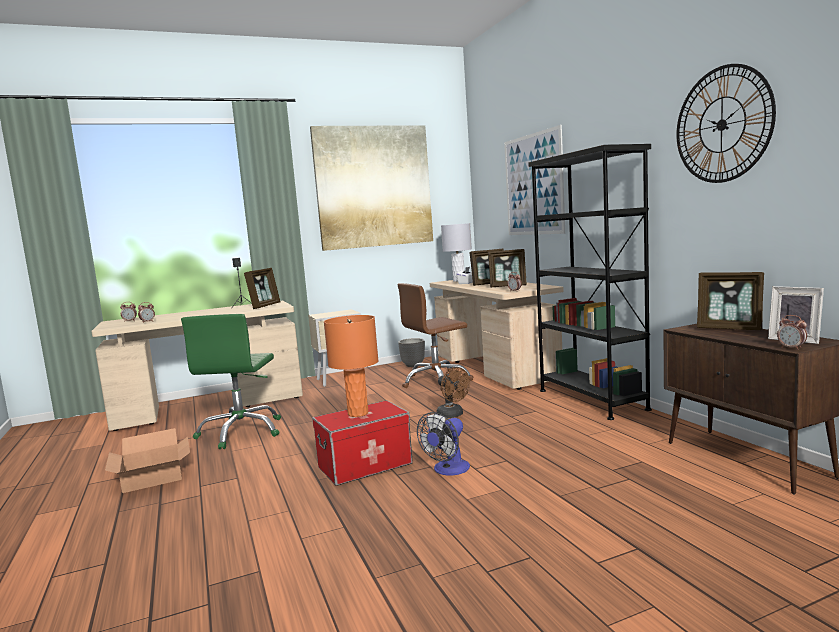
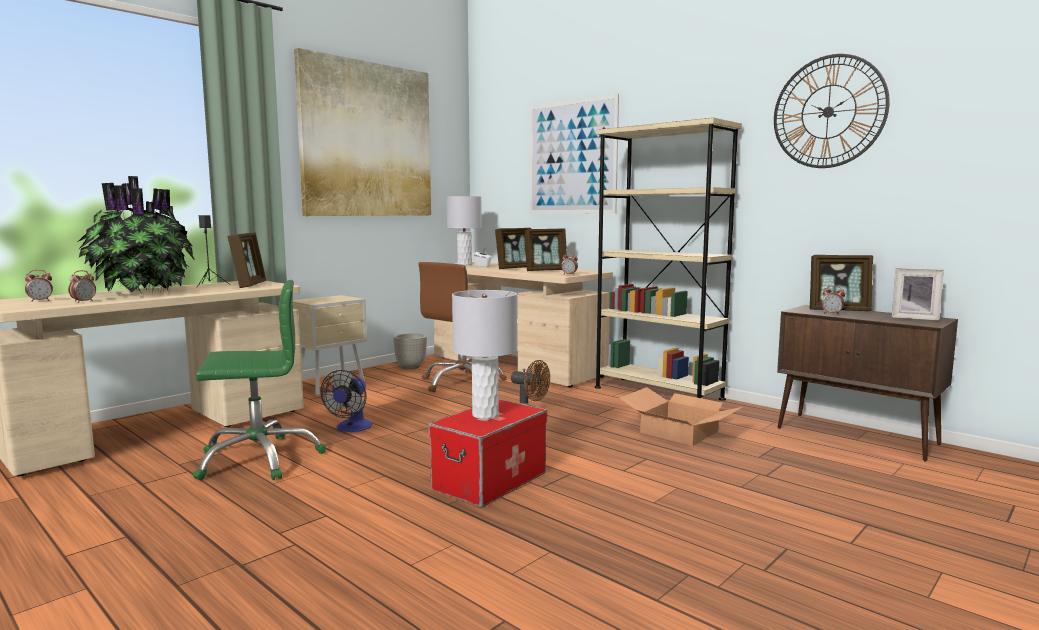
camera: 25 degrees left, 0 degrees up
cardboard box [105,428,190,493] -> cardboard box moved to [619,387,745,446]
green office chair [181,314,281,449] -> green office chair turned 90 degrees counterclockwise [193,280,326,480]
orange table lamp [324,315,379,417] -> grey table lamp [452,290,517,419]
fan [417,412,470,475] -> fan moved to [320,370,372,432]
black bookcase [528,144,652,420] -> beige bookcase [595,118,742,401]
alarm clock [777,315,807,350] -> alarm clock moved to [821,286,845,315]
none -> potted plant [79,176,194,294]

